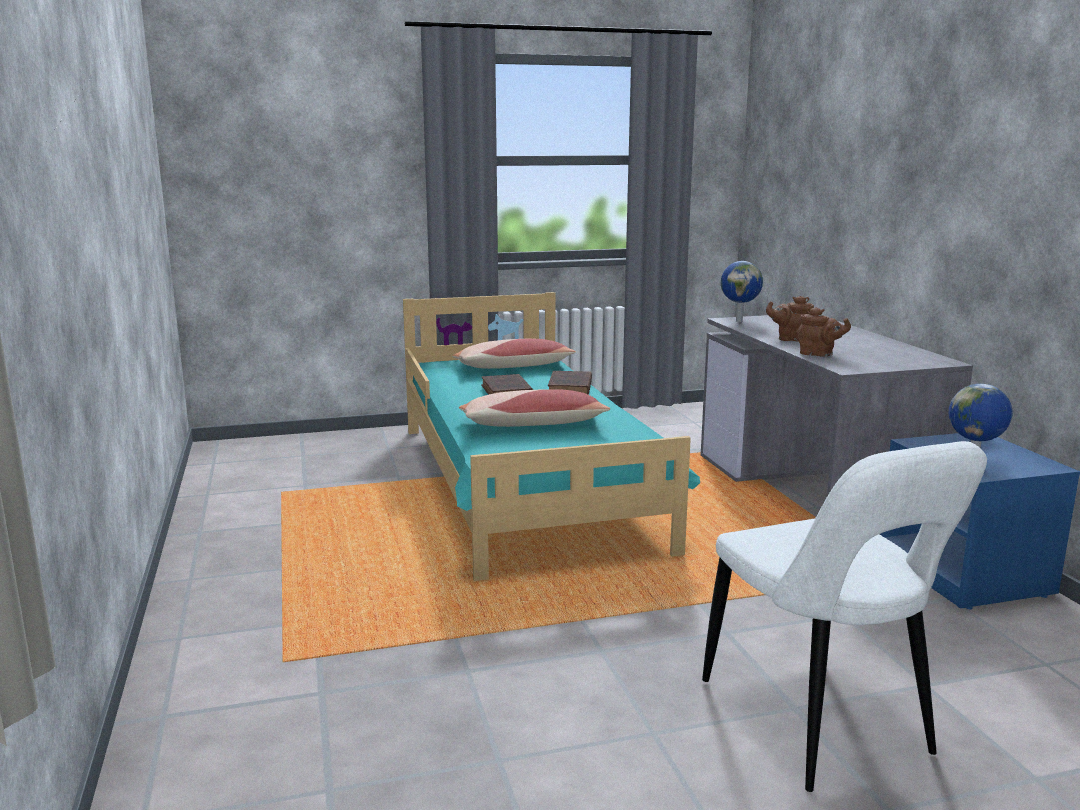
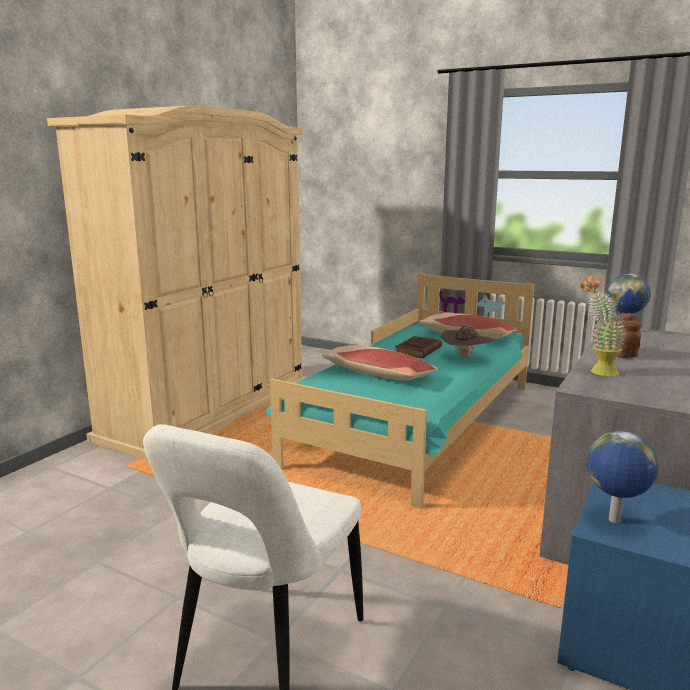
camera: 45 degrees right, 0 degrees up
brown book [548,371,592,395] -> brown hat [440,326,494,358]
brown teapot [797,307,851,357] -> potted plant [581,276,626,376]
none -> beige wardrobe [47,105,307,460]

